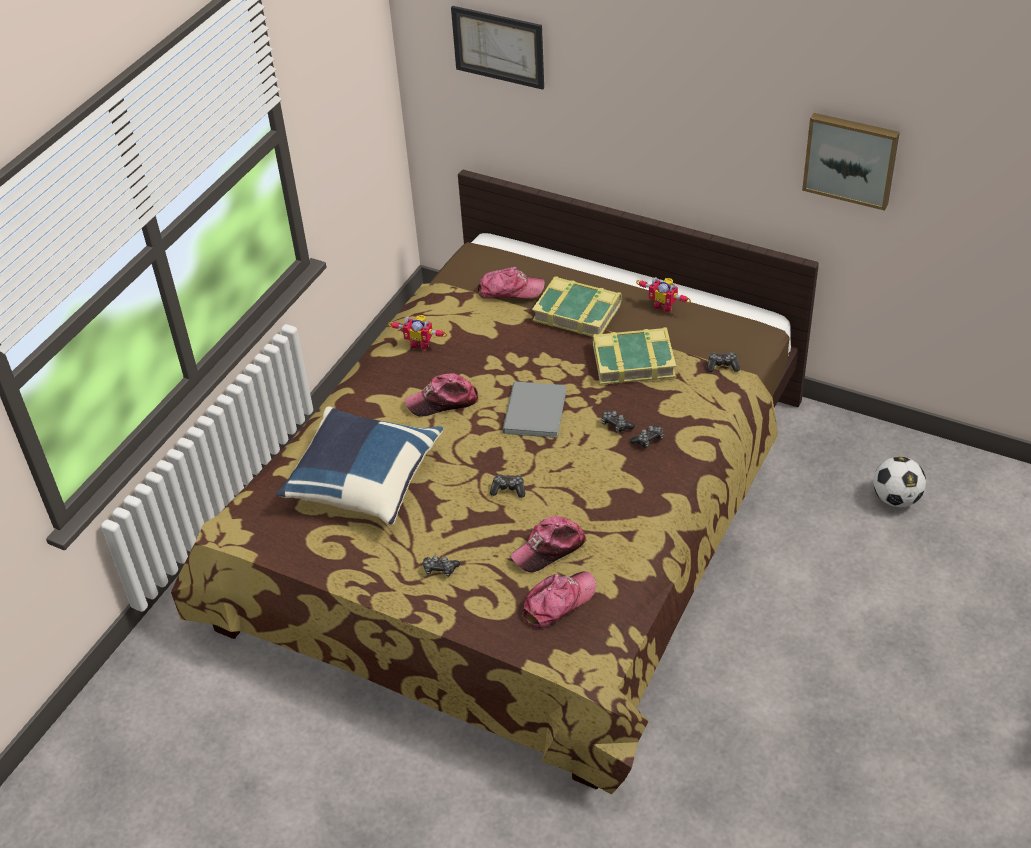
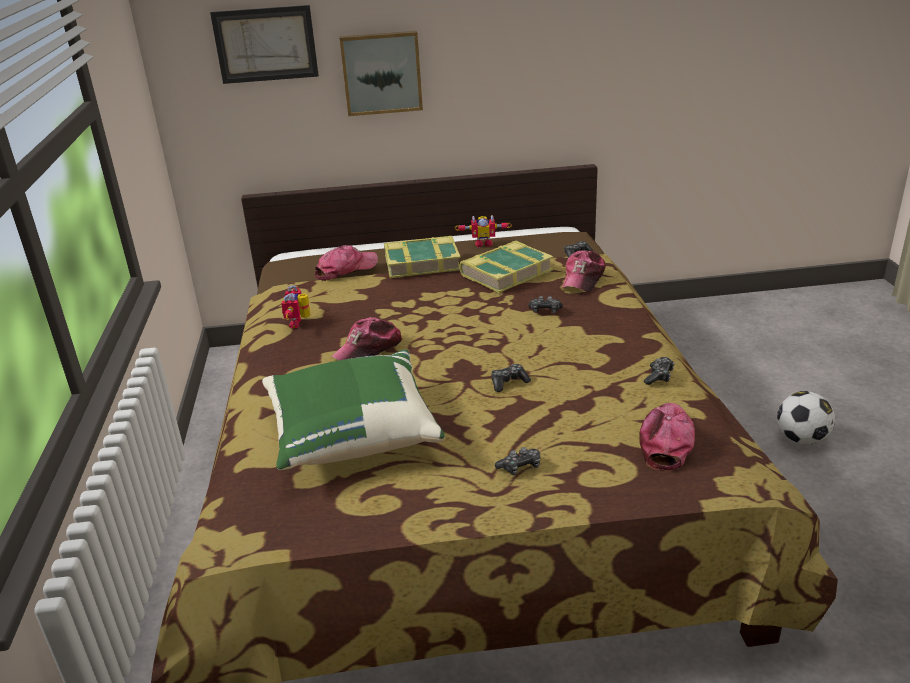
camera: 35 degrees left, 15 degrees down
blue pillow [276,406,443,526] -> green pillow [262,349,445,470]
toy robot [388,315,448,350] -> toy robot turned 105 degrees clockwise [281,285,310,328]
grey book [503,381,567,438] -> none
cap [510,516,586,572] -> cap moved to [562,250,606,292]
game controller [630,426,664,448] -> game controller moved to [644,357,675,385]
picture [802,113,900,211] -> picture moved to [340,31,423,116]
football [873,457,926,507] -> football moved to [777,391,835,445]

